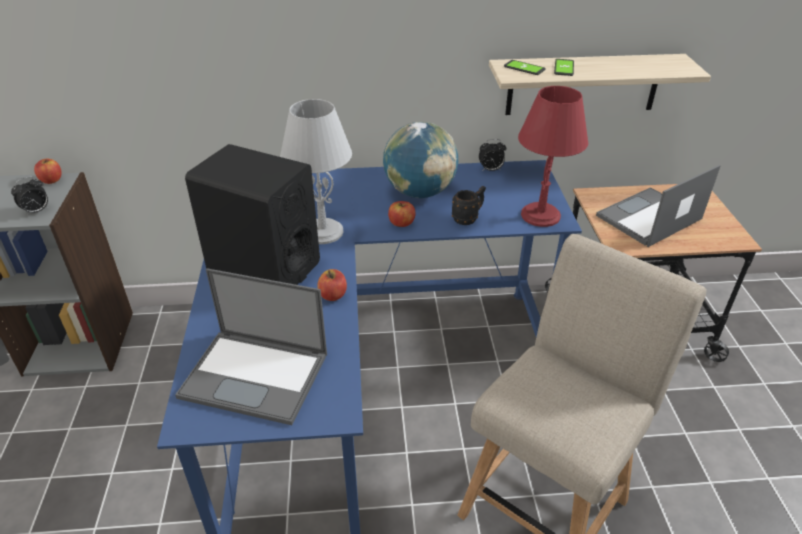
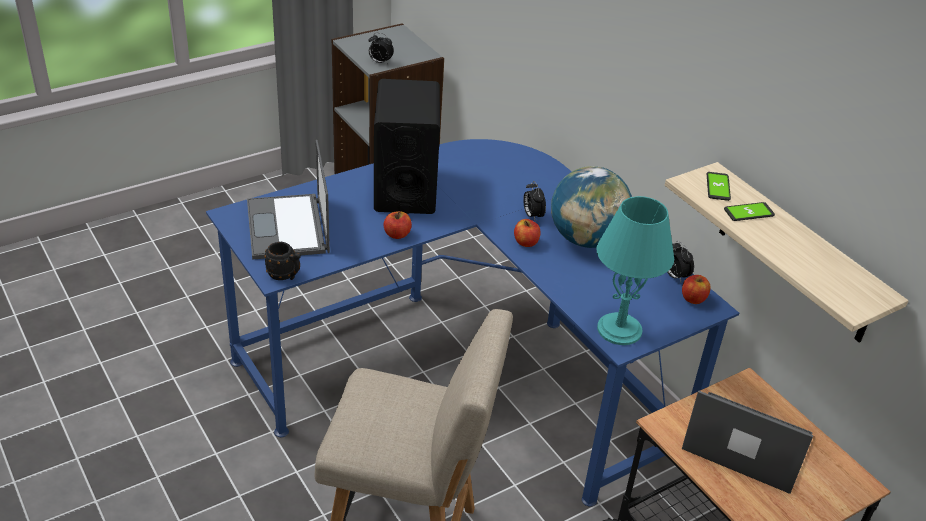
camera: 60 degrees right, 0 degrees up
apple [34,159,61,184] -> apple moved to [682,275,711,304]
grey table lamp [280,99,352,244] -> none
black mug [452,186,486,225] -> black mug moved to [264,242,301,280]
red table lamp [518,86,588,227] -> turquoise table lamp [596,196,674,345]
none -> alarm clock [523,181,546,221]

